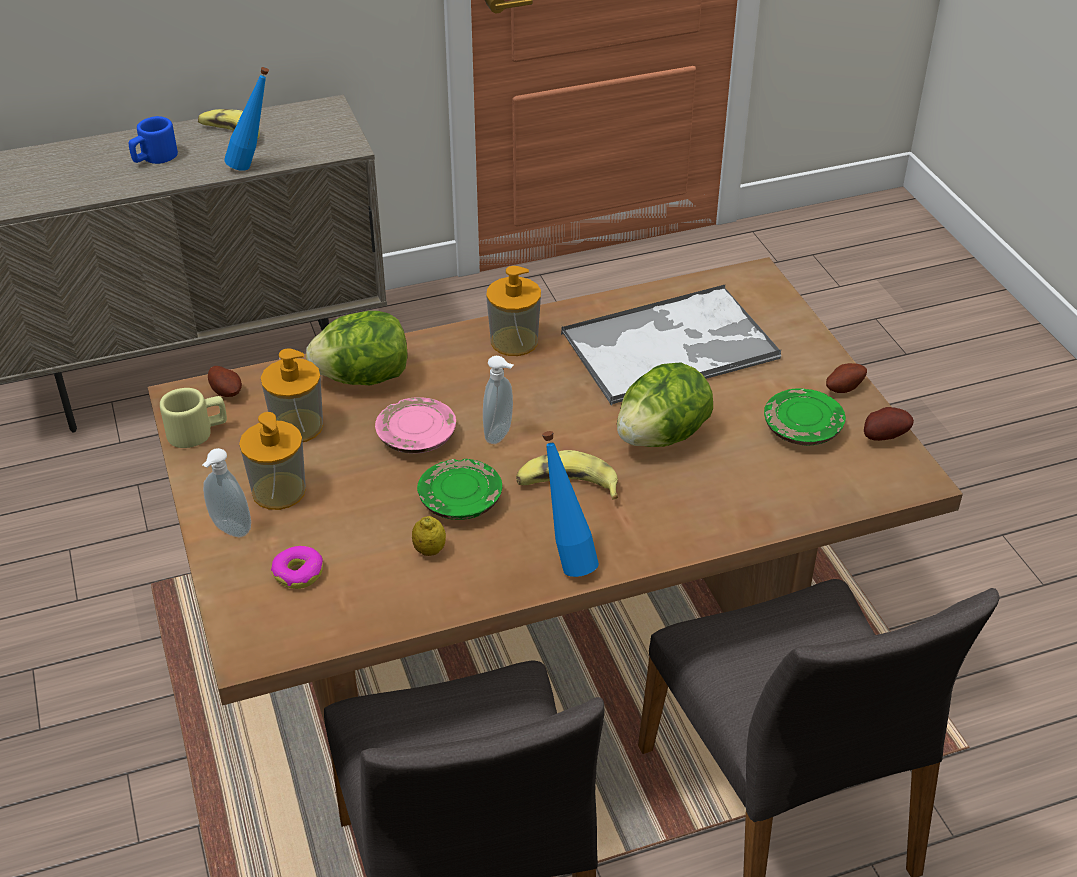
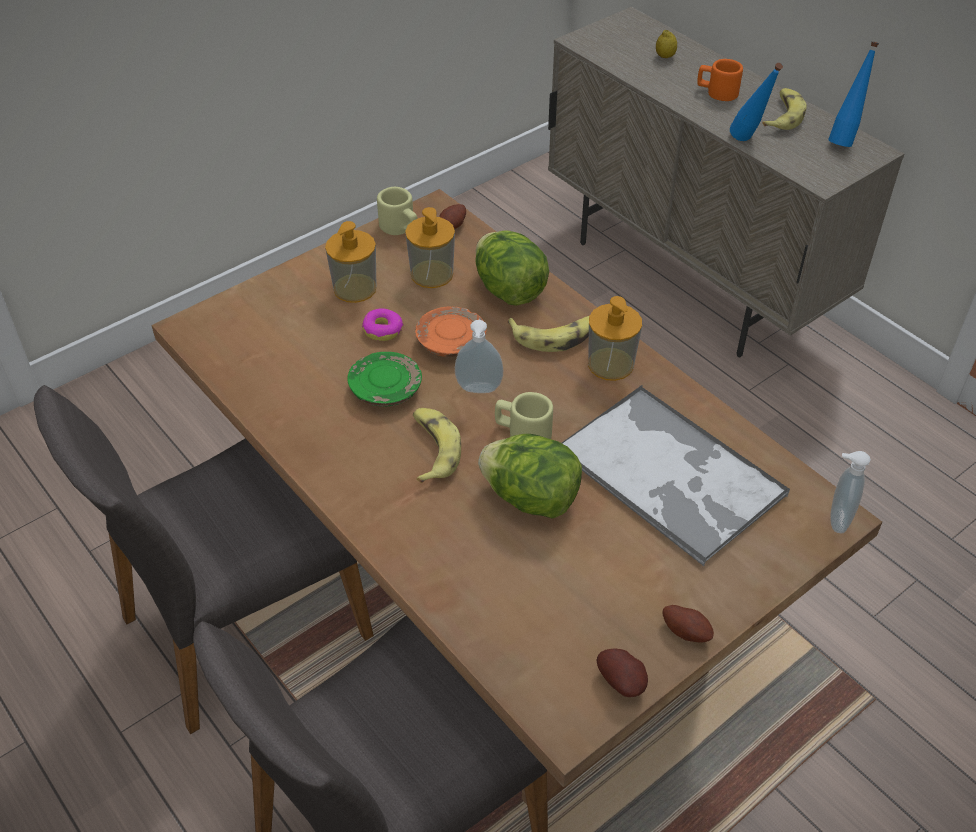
camera: 70 degrees right, 5 degrees up
blue mug [129,116,178,164] -> orange mug [697,59,743,101]
soap dispenser [202,448,251,537] -> soap dispenser moved to [830,451,871,533]
donut [271,546,323,589] -> donut moved to [362,308,403,341]
pink plate [375,397,456,454] -> orange plate [415,306,487,357]
lemon [412,516,446,556] -> lemon moved to [656,30,677,58]
blue bottle [542,431,599,577] -> blue bottle moved to [828,41,879,147]
green plate [764,388,846,445] -> none
none -> beige mug [495,392,553,439]
none -> banana [507,316,589,352]

